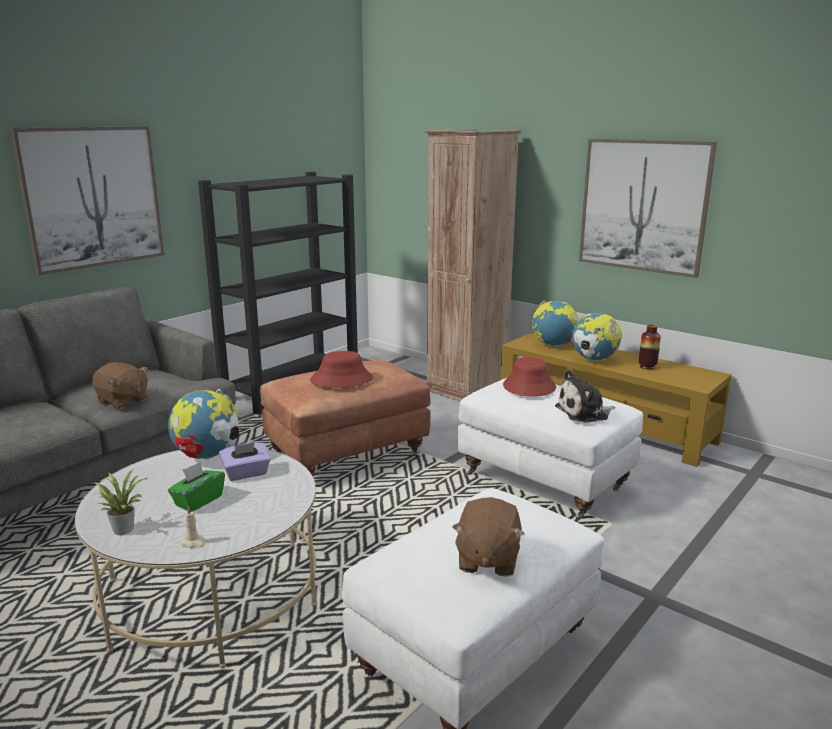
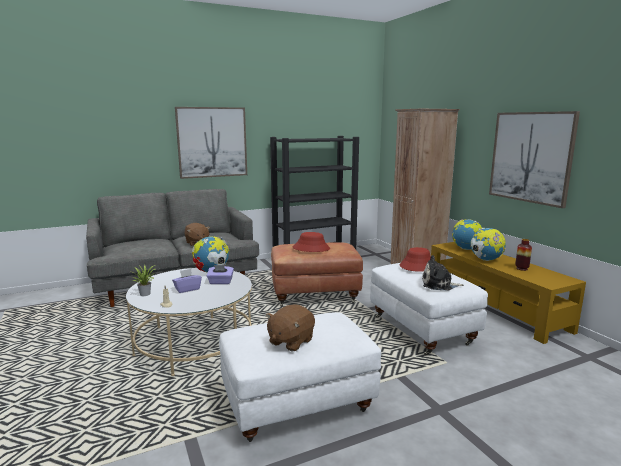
camera: 25 degrees right, 5 degrees down
green tissue box [168,462,225,512] -> purple tissue box [172,269,202,293]

